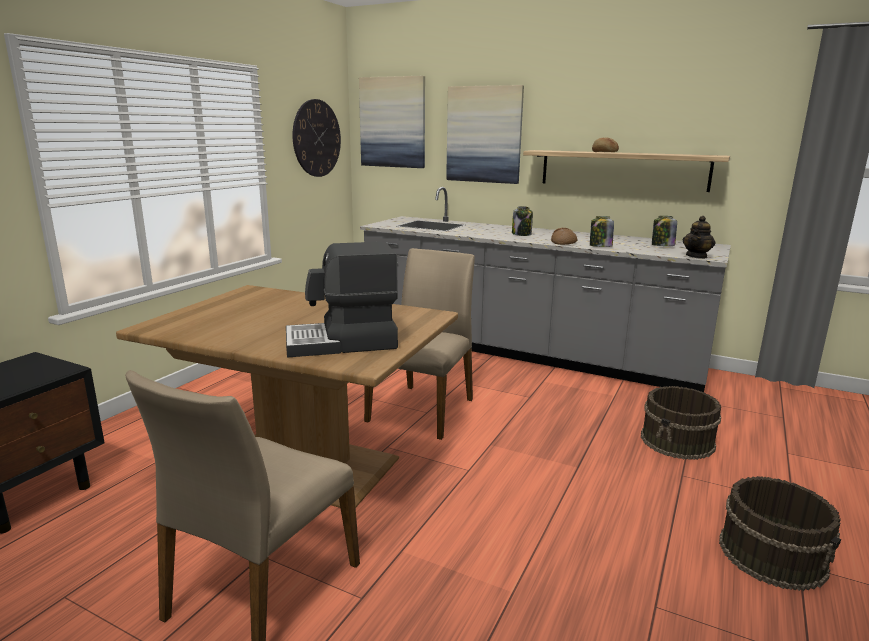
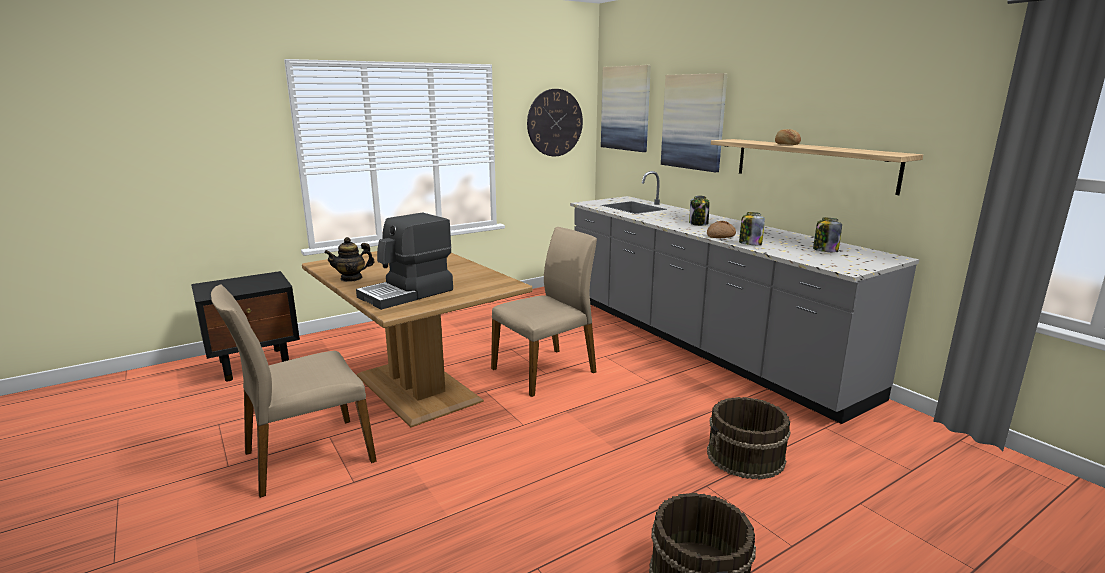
camera: 30 degrees right, 0 degrees up
coffee machine [286,242,398,357] -> coffee machine turned 60 degrees counterclockwise [356,213,453,310]
teapot [683,216,715,259] -> teapot moved to [324,237,374,282]

